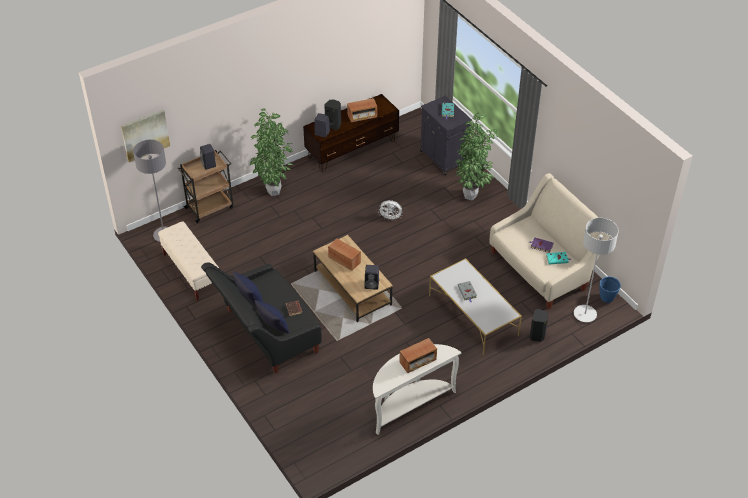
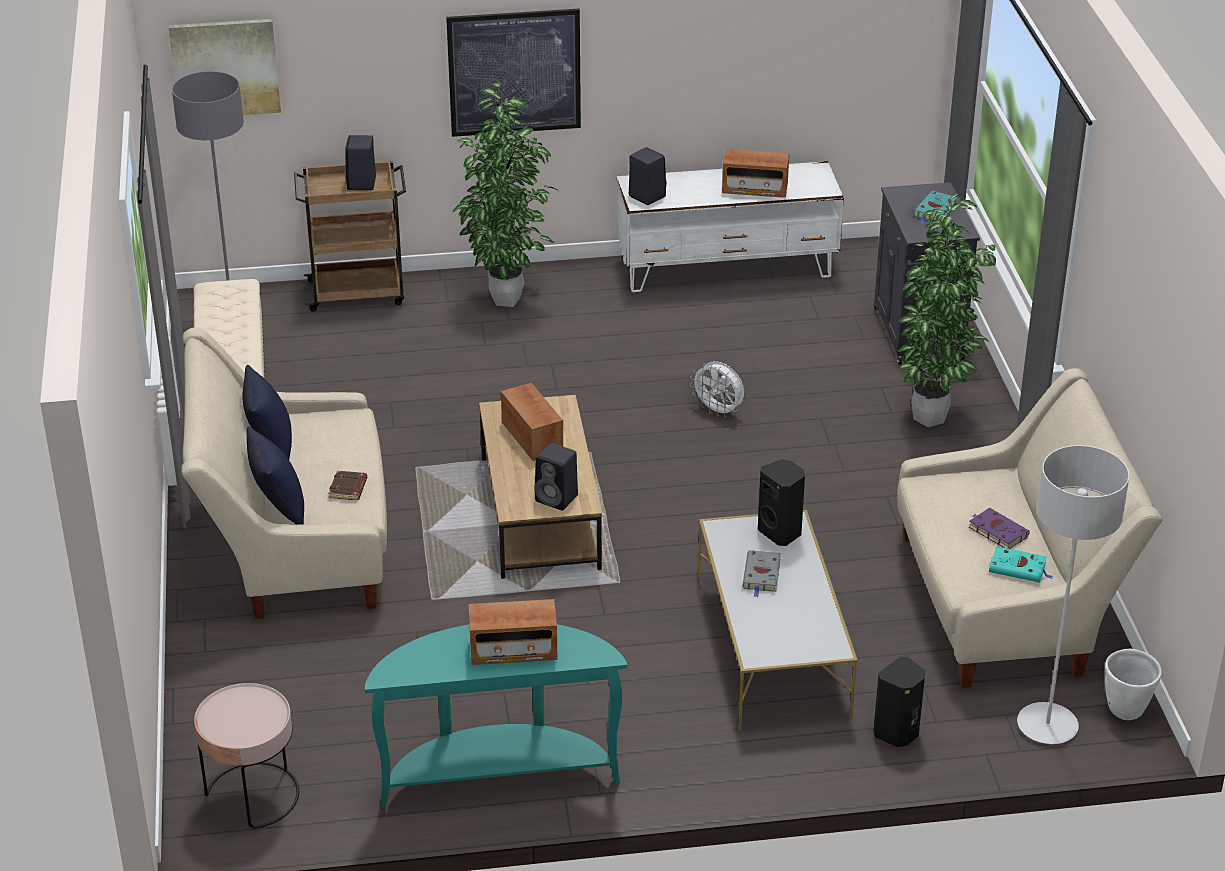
camera: 25 degrees right, 10 degrees down
black sofa [201,262,321,374] -> beige sofa [182,328,387,619]
brown tv stand [303,94,399,172] -> white tv stand [617,161,844,292]
black speaker [324,99,341,130] -> black speaker moved to [758,459,805,546]
white console table [373,344,461,435] -> turquoise console table [365,624,627,808]
blue planter [599,276,621,303] -> white planter [1105,649,1162,720]
none -> pink side table [194,683,299,829]
none -> picture [446,9,581,137]

